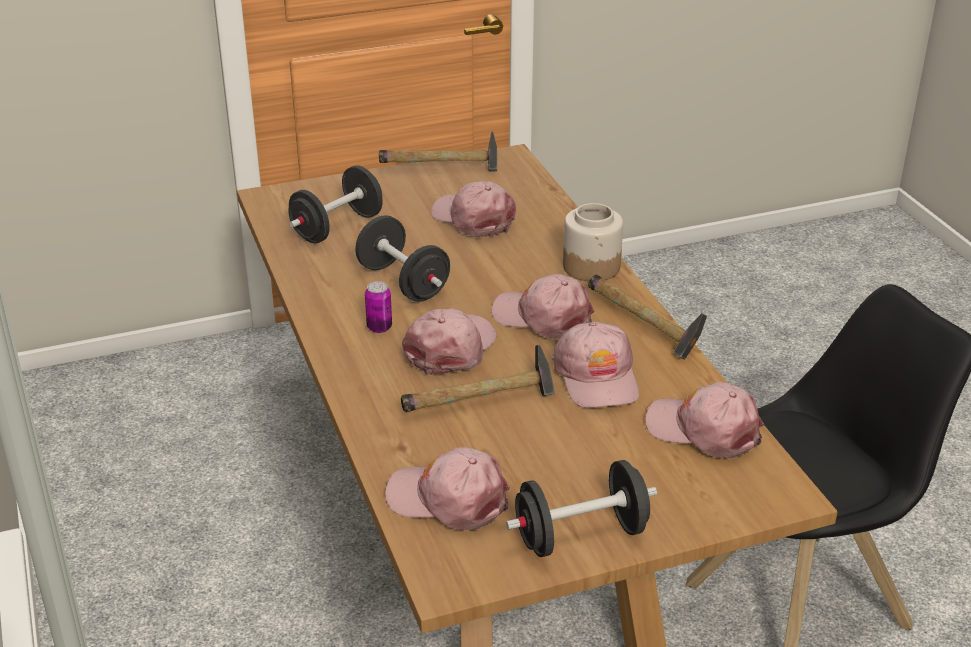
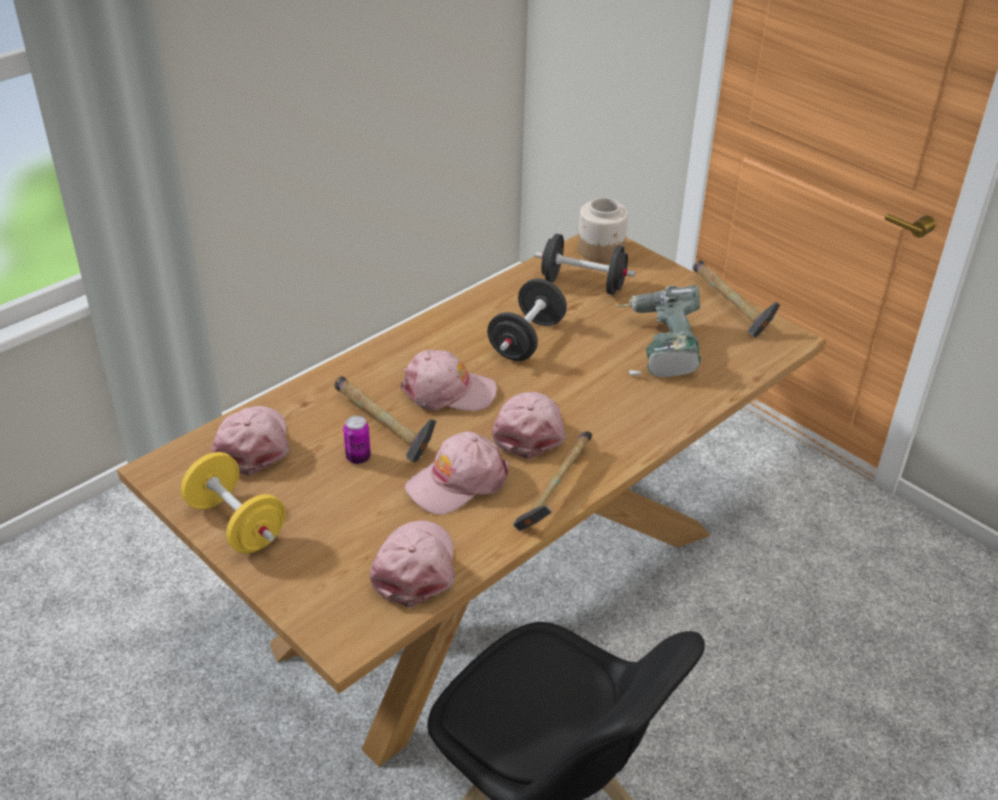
camera: 65 degrees right, 5 degrees up
can [365,281,392,333] -> can moved to [343,416,371,464]
pink cap [431,181,516,238] -> power drill [615,285,701,377]
black dumbbell [506,460,657,557] -> yellow dumbbell [181,452,286,554]
jar [563,203,623,282] -> jar moved to [578,198,628,263]

